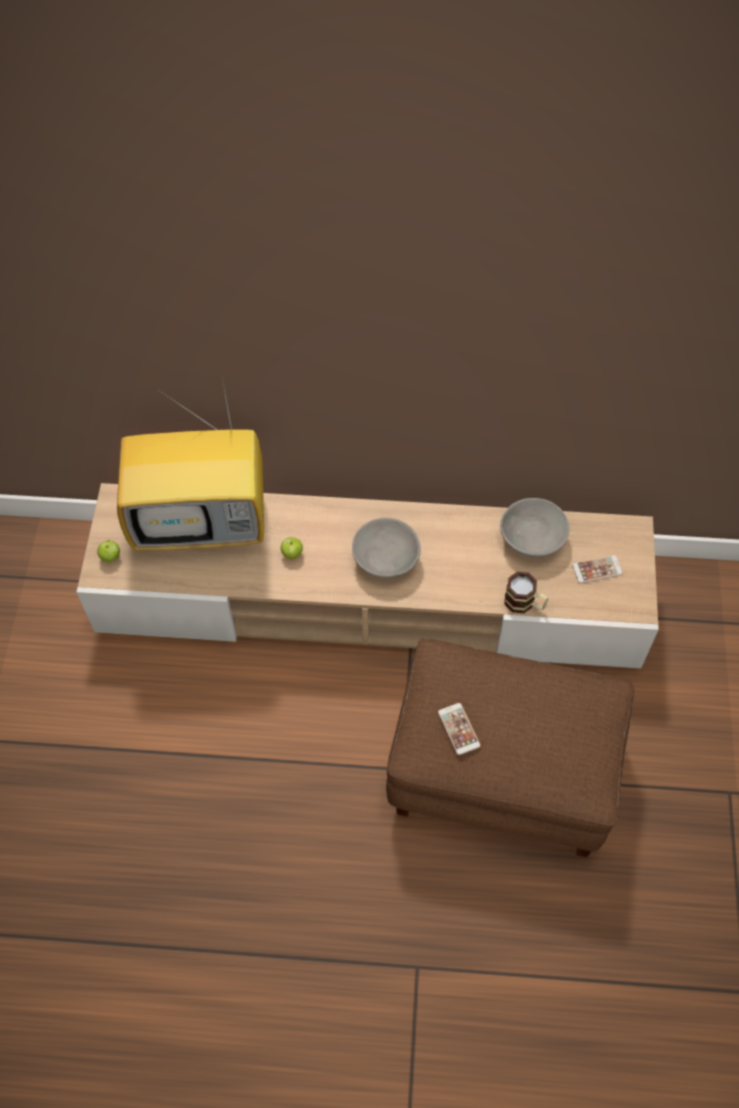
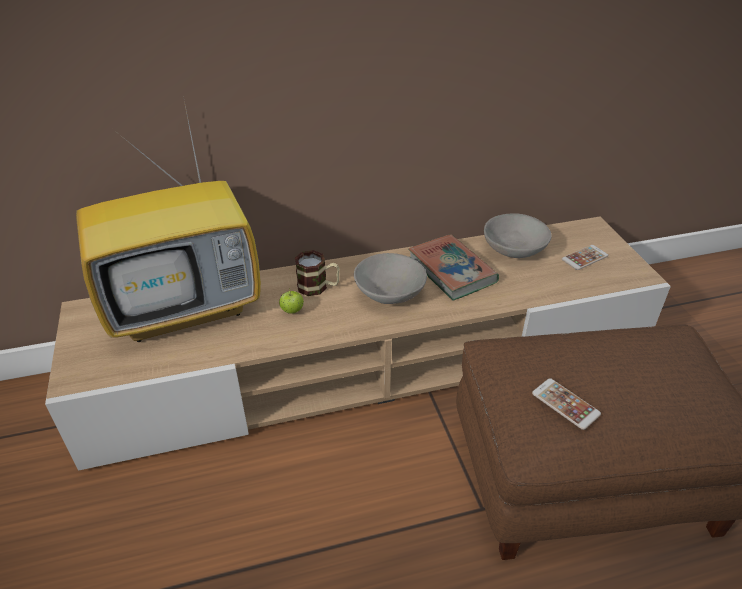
camera: 20 degrees left, 20 degrees down
apple [97,540,120,562] -> none
mug [504,572,548,614] -> mug moved to [295,250,340,296]
none -> book [408,234,499,301]

